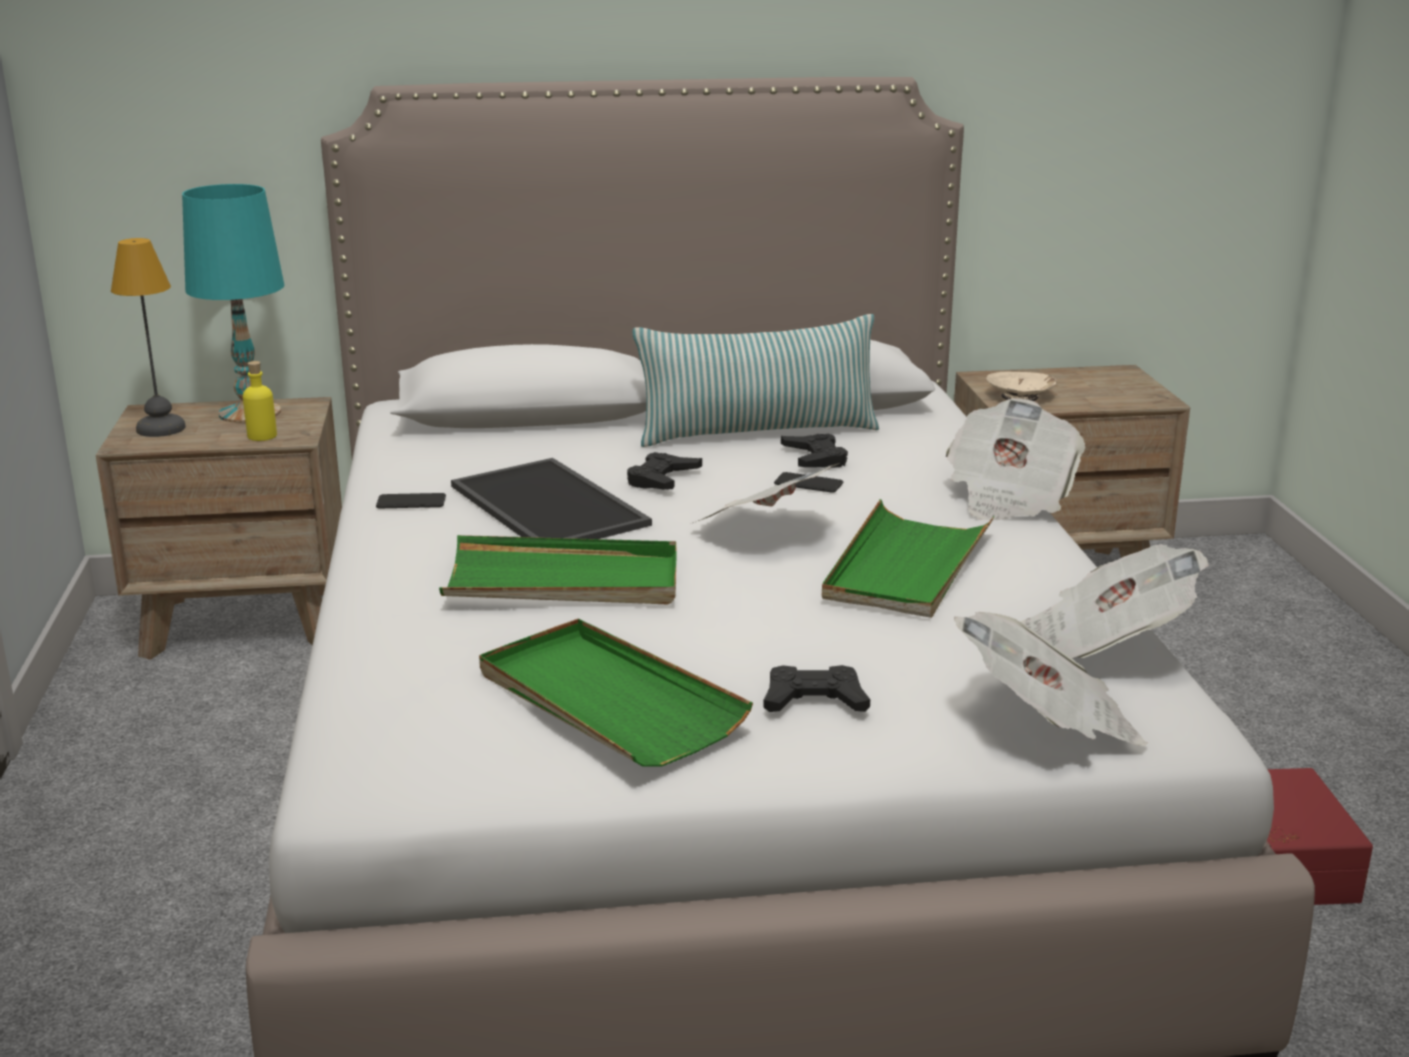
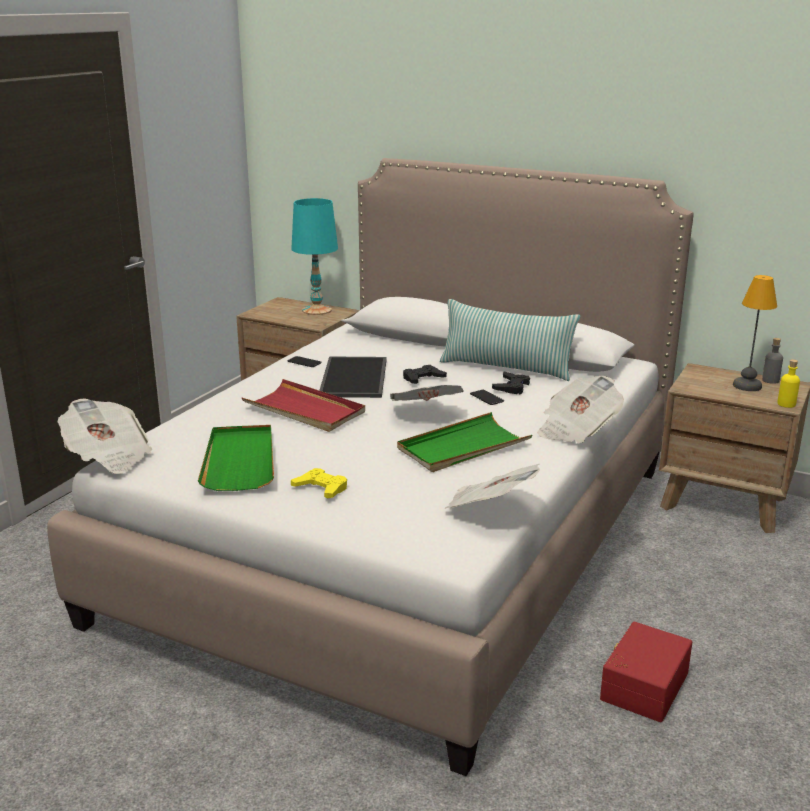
camera: 35 degrees right, 0 degrees up
table lamp [111,238,186,437] -> table lamp moved to [733,275,777,391]
yellow bottle [243,361,277,441] -> yellow bottle moved to [777,359,800,408]
green tray [439,535,677,604] -> red tray [242,379,365,432]
black game controller [763,665,870,712] -> yellow game controller [291,468,347,498]
newspaper [954,612,1148,746] -> newspaper moved to [57,398,152,474]
beige bowl [986,372,1057,401] -> none
none -> grey bottle [762,338,783,384]

